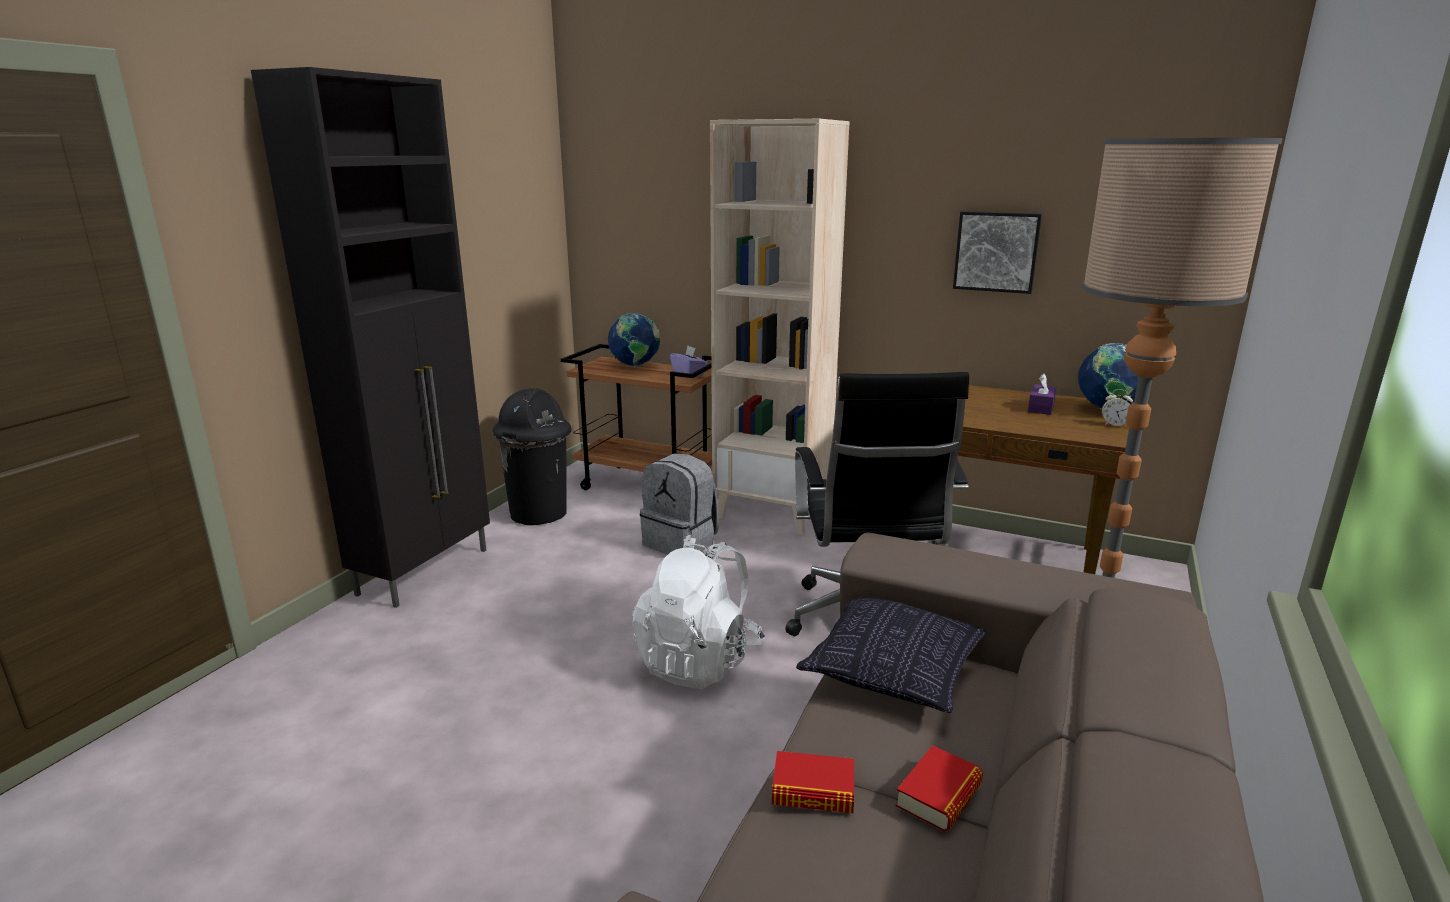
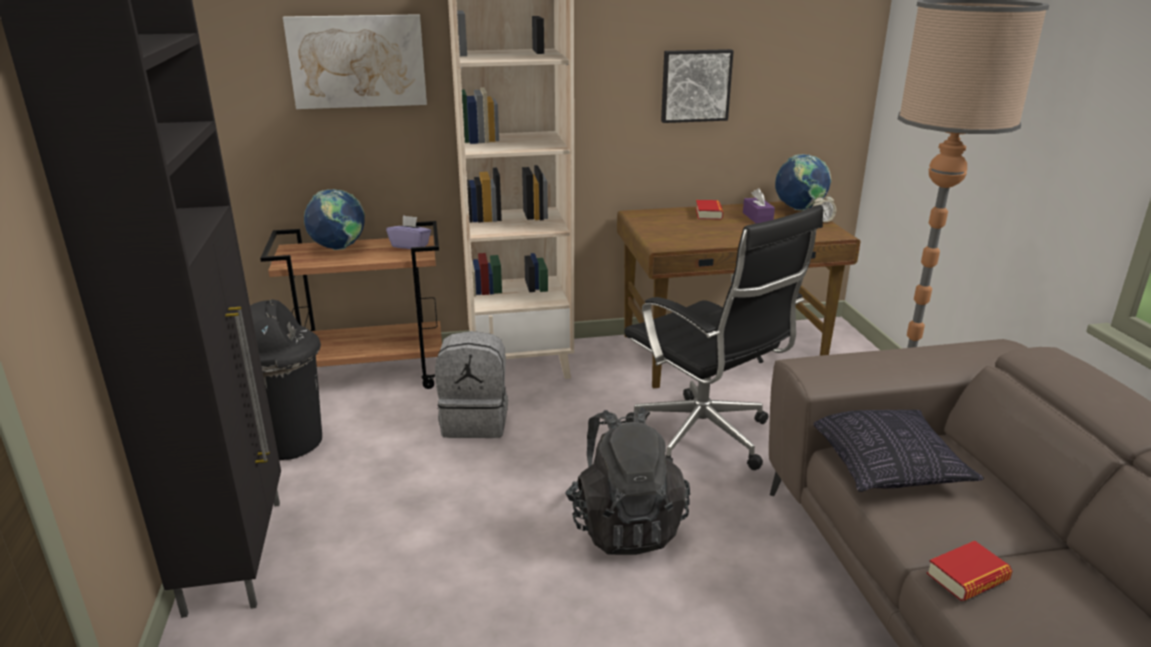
camera: 35 degrees left, 5 degrees up
white backpack [632,535,765,689] -> black backpack [565,407,690,555]
book [896,745,983,832] -> book moved to [696,200,723,220]
none -> picture [283,14,427,109]

